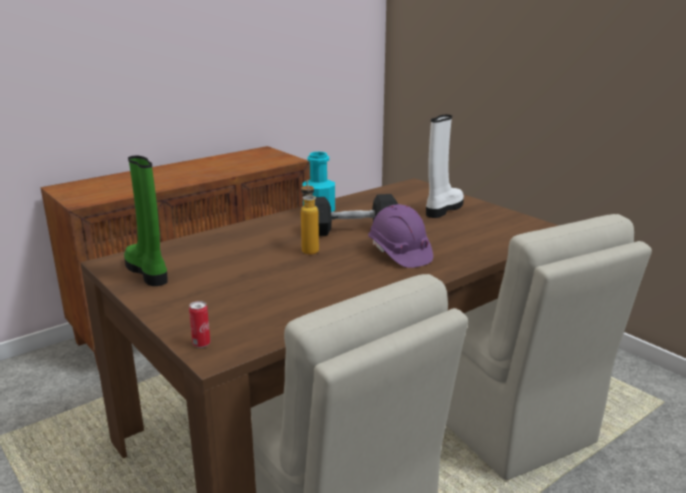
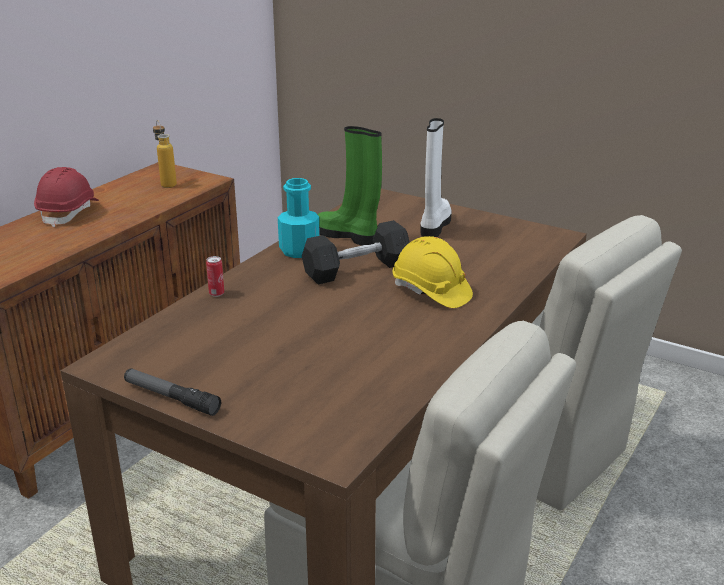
camera: 20 degrees left, 5 degrees up
green boot [124,156,168,286] -> green boot moved to [317,126,382,245]
can [189,301,210,348] -> can moved to [206,256,224,297]
bottle [301,180,319,255] -> bottle moved to [153,120,177,188]
purple hard hat [368,204,433,268] -> yellow hard hat [392,236,473,308]
none -> red hard hat [34,167,99,227]
none -> flashlight [124,368,221,416]

